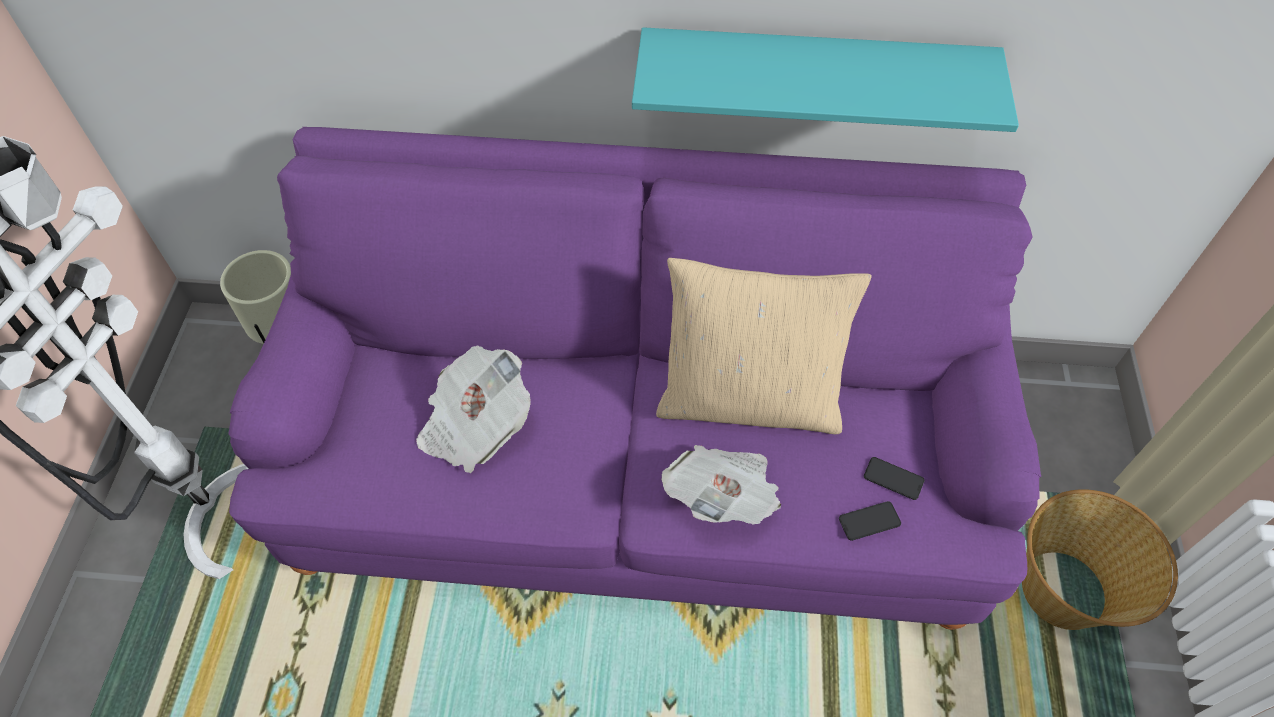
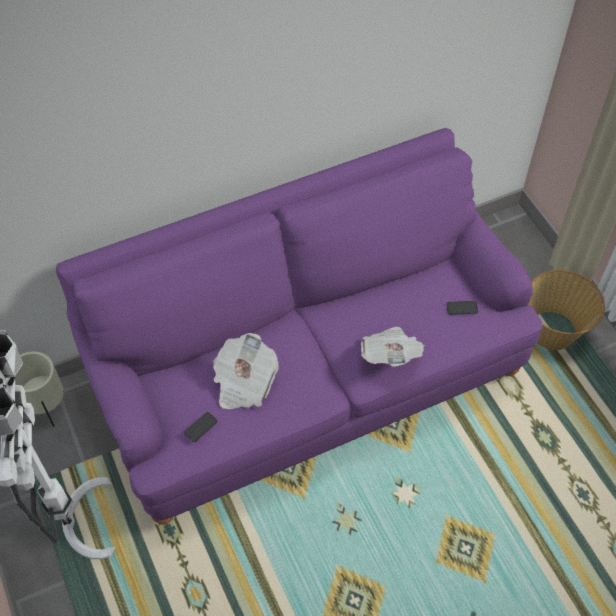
camera: 30 degrees left, 0 degrees up
turquoise shelf [632,27,1019,132] -> none
beige pillow [656,258,872,434] -> none
phone [839,501,901,541] -> phone moved to [184,412,218,442]

